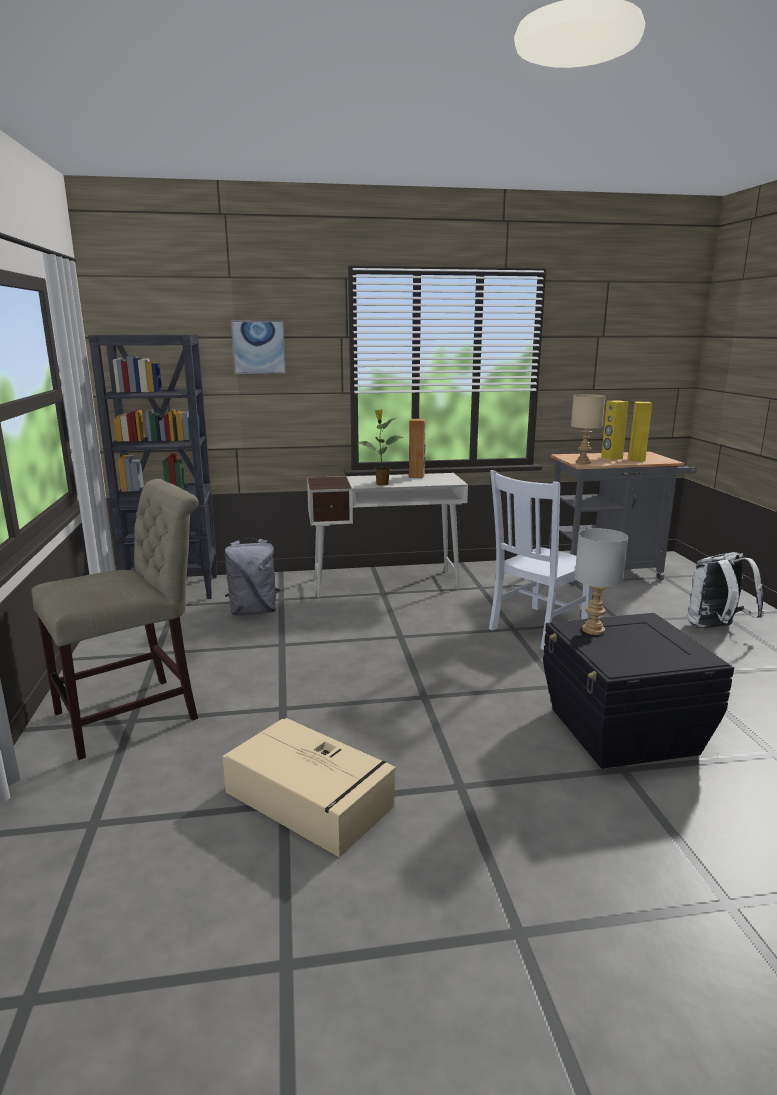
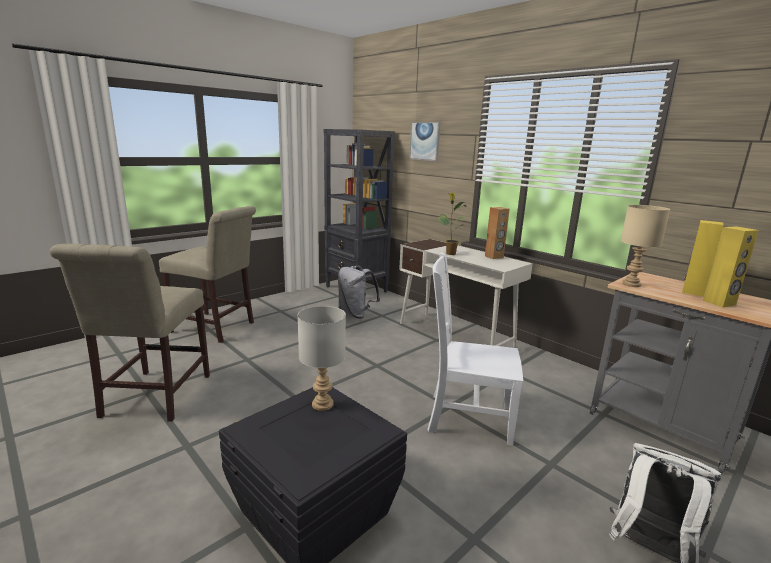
camera: 55 degrees right, 0 degrees up
beige storage box [222,718,396,858] -> beige chair [50,244,210,422]

